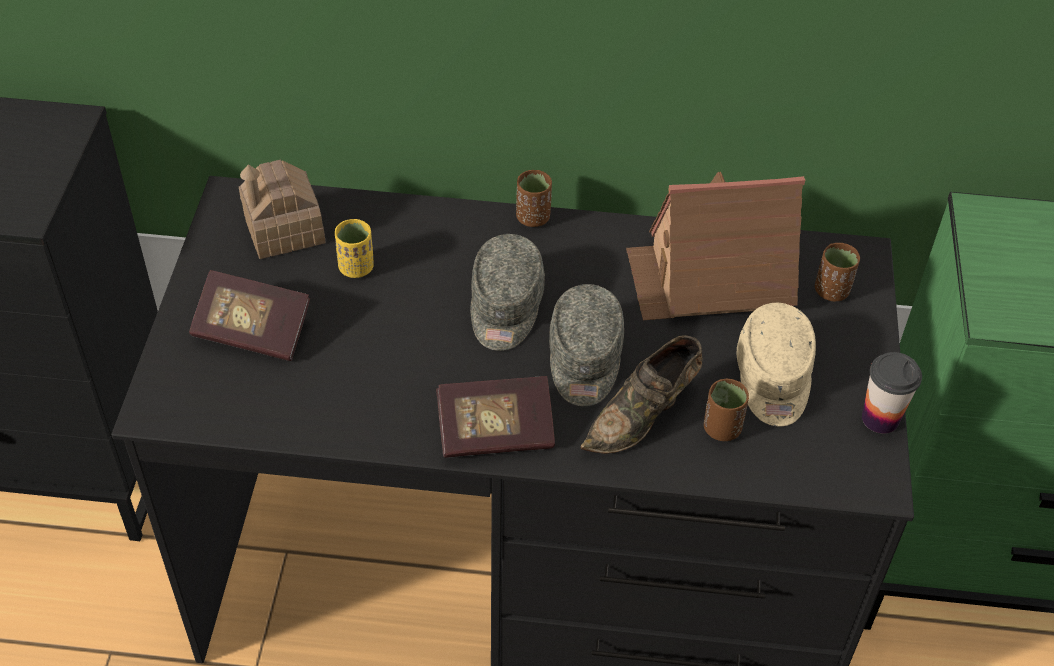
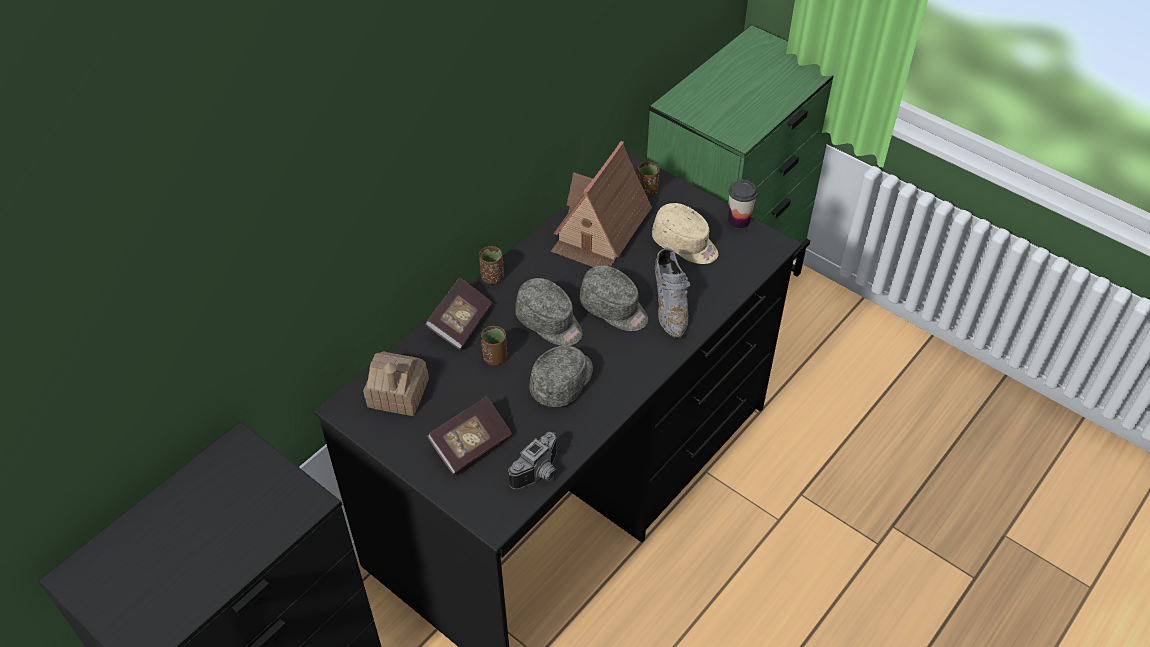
camera: 55 degrees left, 0 degrees up
yellow cup [335,219,374,278] -> none
book [436,376,555,458] -> book moved to [425,277,493,350]
brown shoe [580,335,703,454] -> grey shoe [655,247,690,338]
brown cup [704,379,749,441] -> brown cup moved to [481,326,507,365]
none -> camera [508,432,557,490]
none -> grey cap [529,346,593,407]

